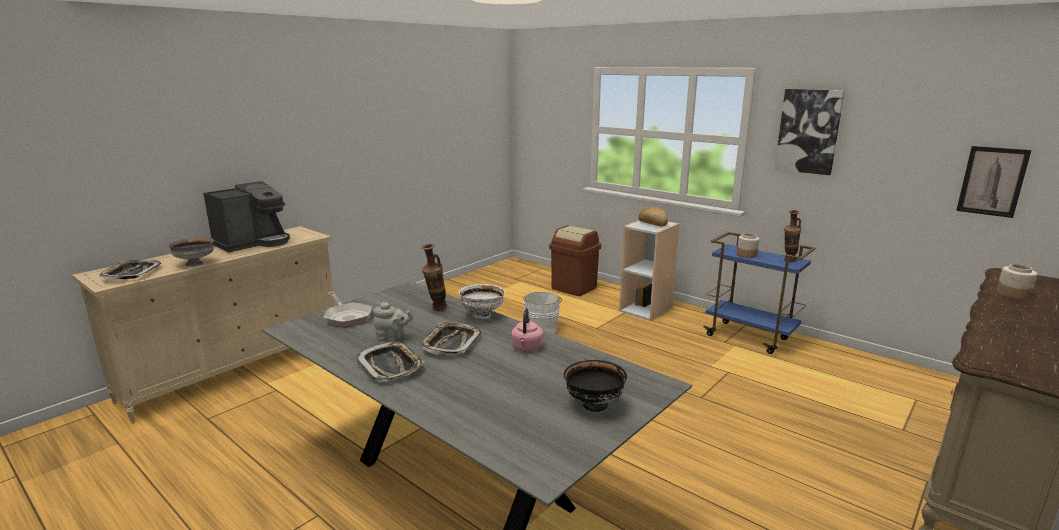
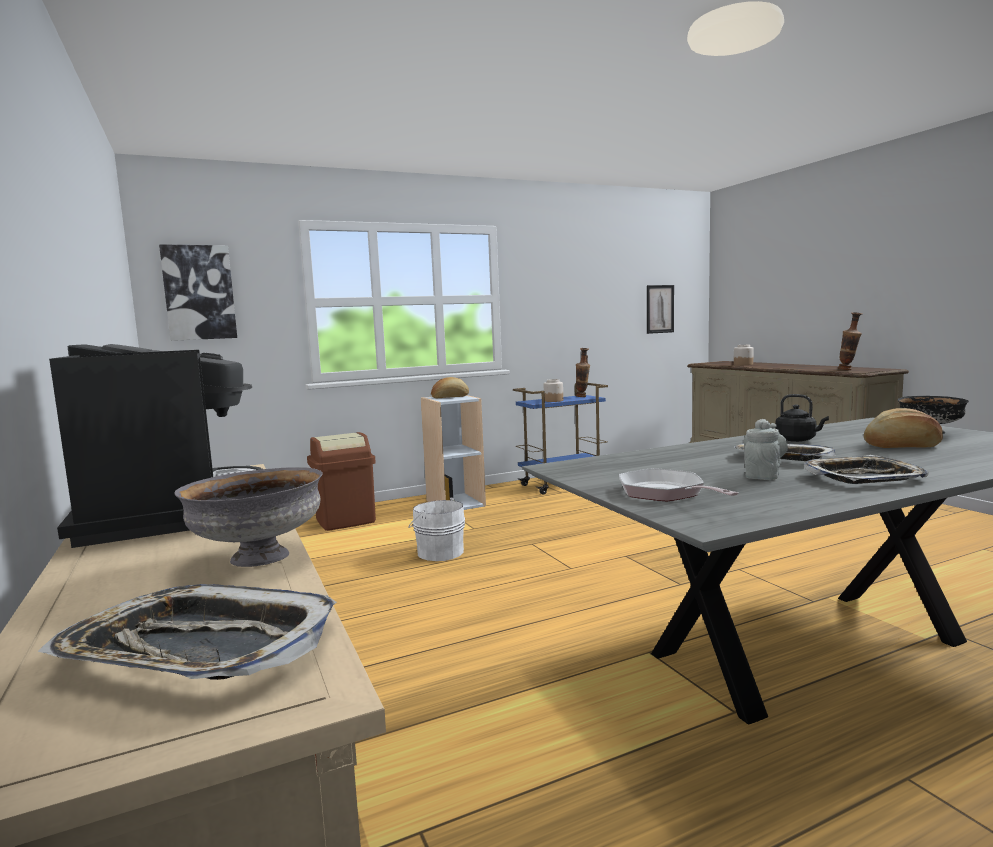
camera: 65 degrees left, 10 degrees down
frying pan [324,291,372,327] -> frying pan turned 105 degrees counterclockwise [619,468,739,502]
vase [422,244,447,311] -> vase moved to [838,312,863,370]
white bowl [458,284,505,319] -> none
pink kettle [511,308,543,351] -> black kettle [775,394,829,442]
picture [775,89,845,175] -> picture moved to [159,244,237,341]
none -> bread [864,408,943,448]

